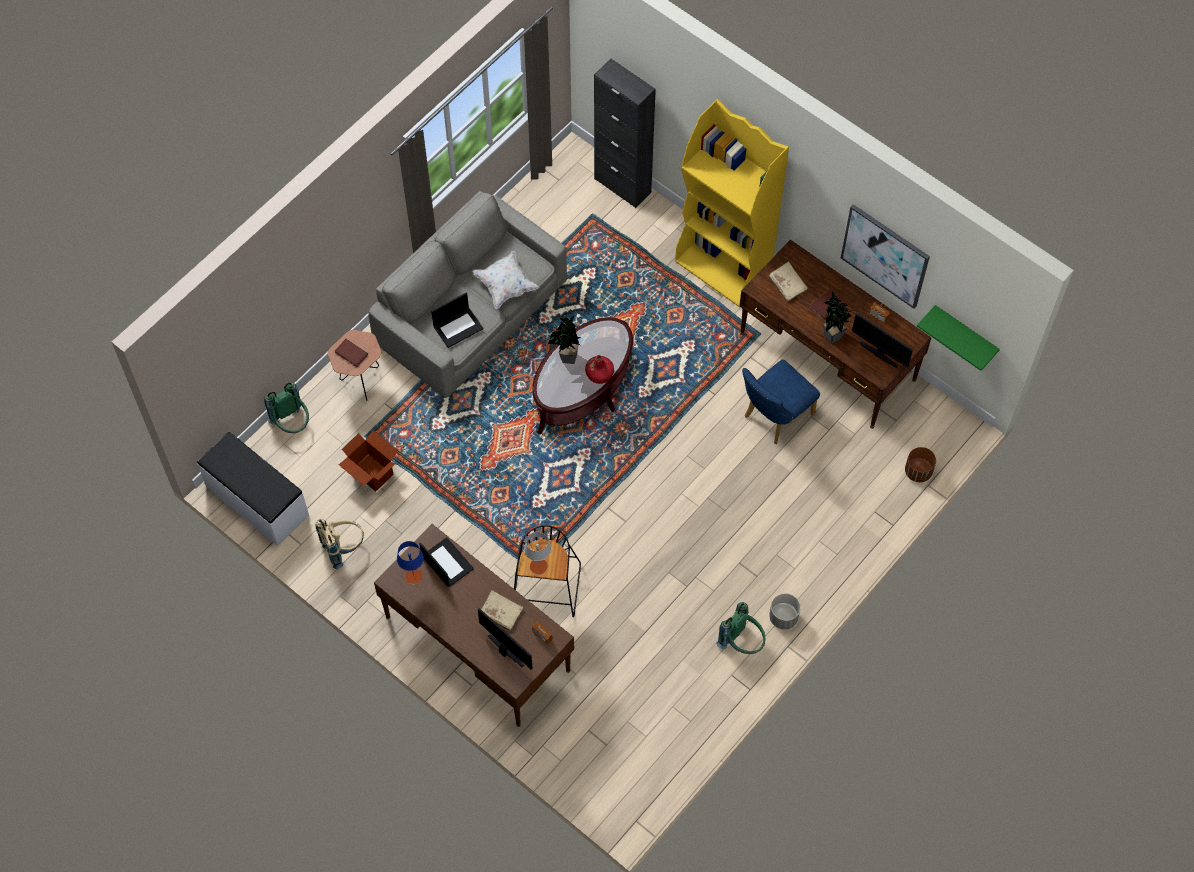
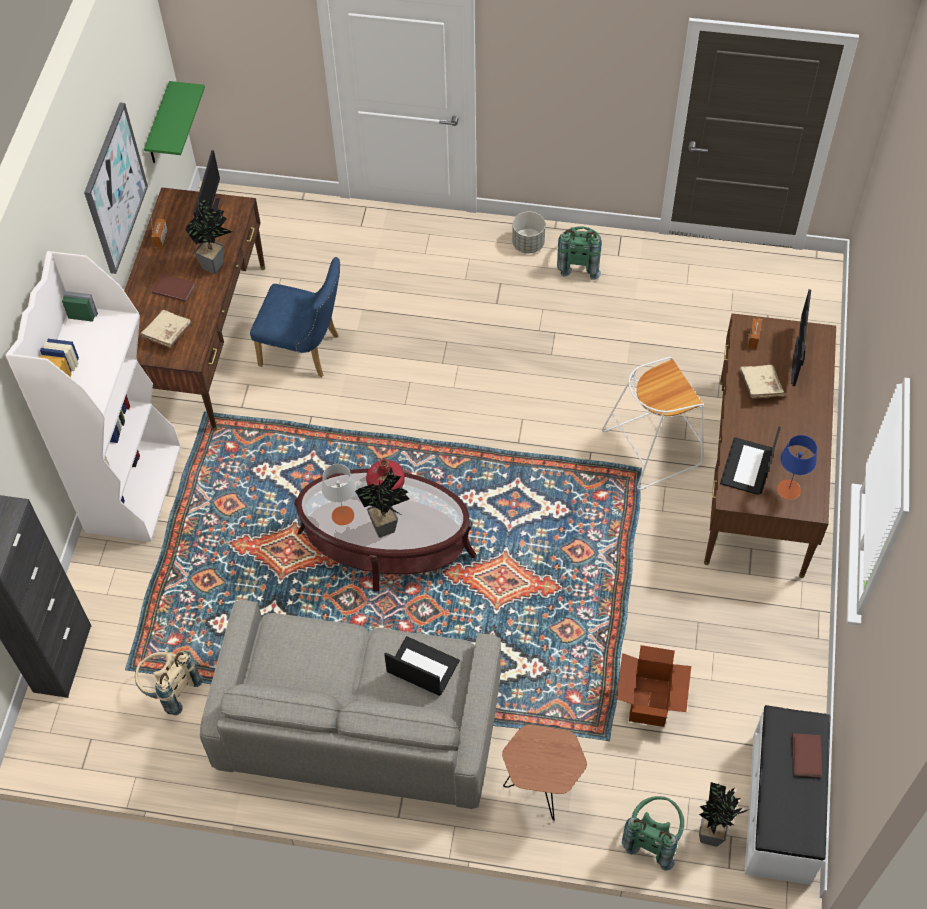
camera: 120 degrees left, 5 degrees down
beige backpack [315,519,364,569] -> beige backpack moved to [135,651,203,715]
brown book [335,339,368,367] -> brown book moved to [792,733,822,778]
white pillow [473,251,539,309] -> none
black stool [514,525,581,617] -> white stool [602,357,704,490]
grey table lamp [524,532,551,575] -> grey table lamp moved to [321,464,356,526]
yellow bookcase [675,99,789,308] -> white bookcase [5,251,181,542]
brown planter [905,447,936,482] -> none
none -> potted plant [699,782,749,847]

